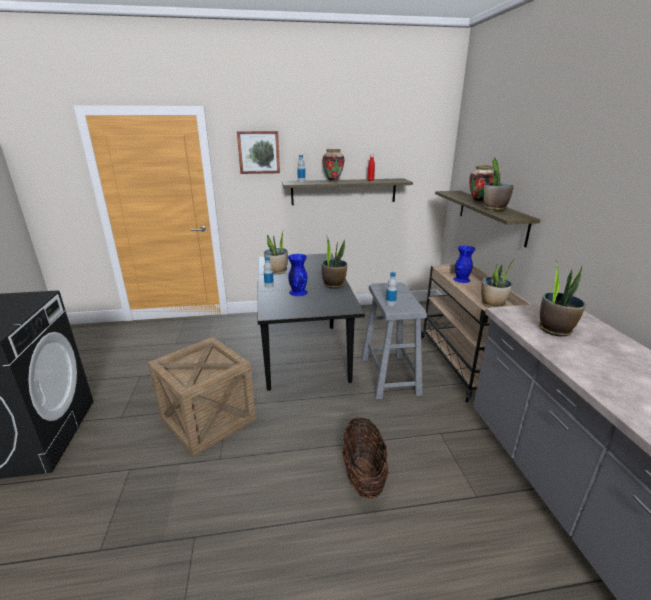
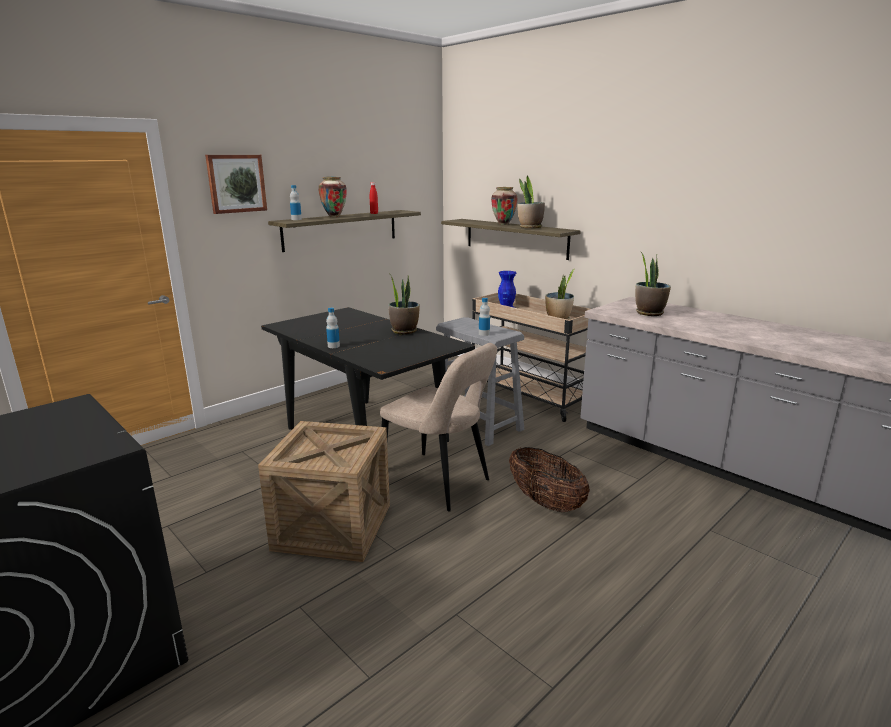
camera: 35 degrees left, 5 degrees down
potted plant [264,230,288,274] -> none
blue vase [288,254,308,296] -> none
none -> beige chair [380,343,497,512]

